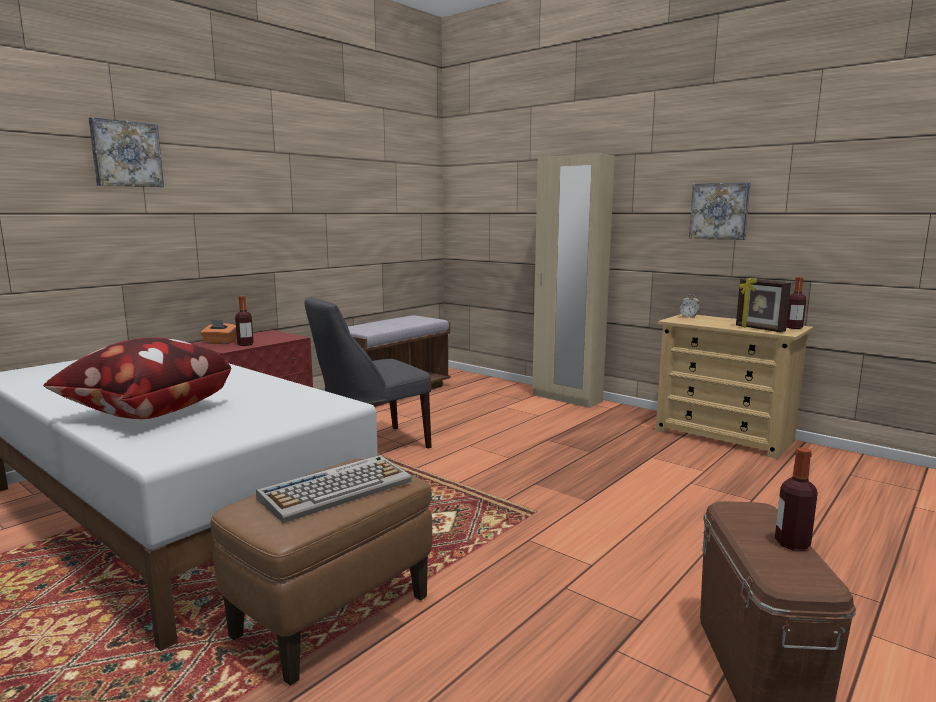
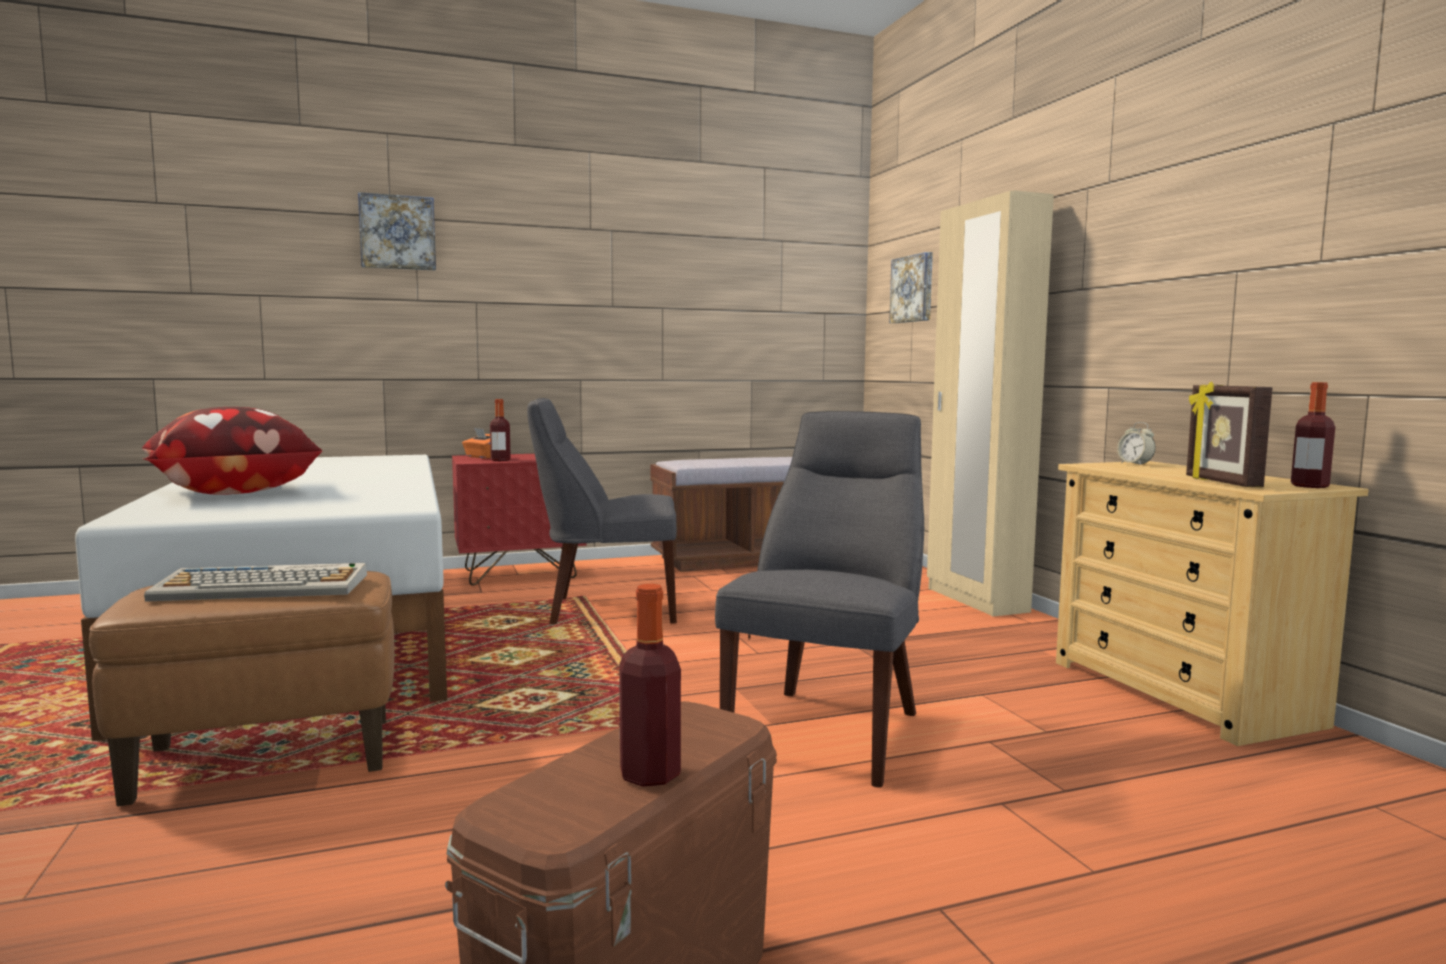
camera: 30 degrees right, 5 degrees down
picture [689,182,751,240] -> picture moved to [889,252,933,323]
none -> grey chair [715,411,924,788]

